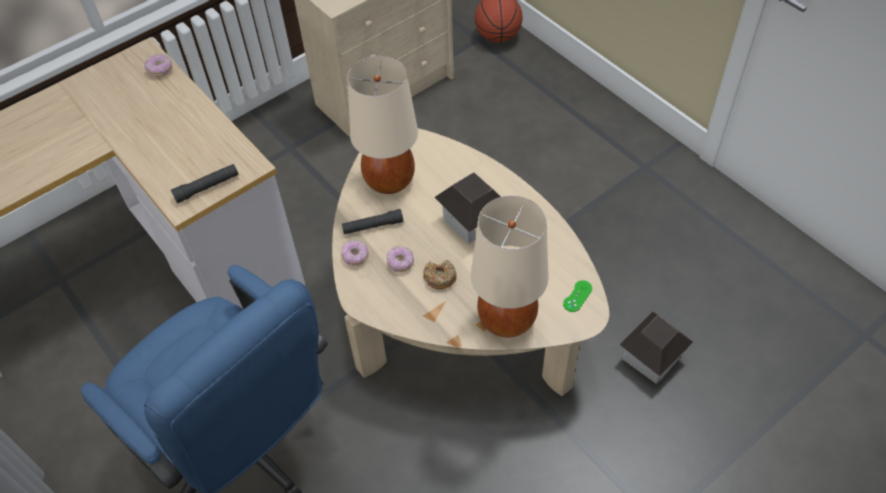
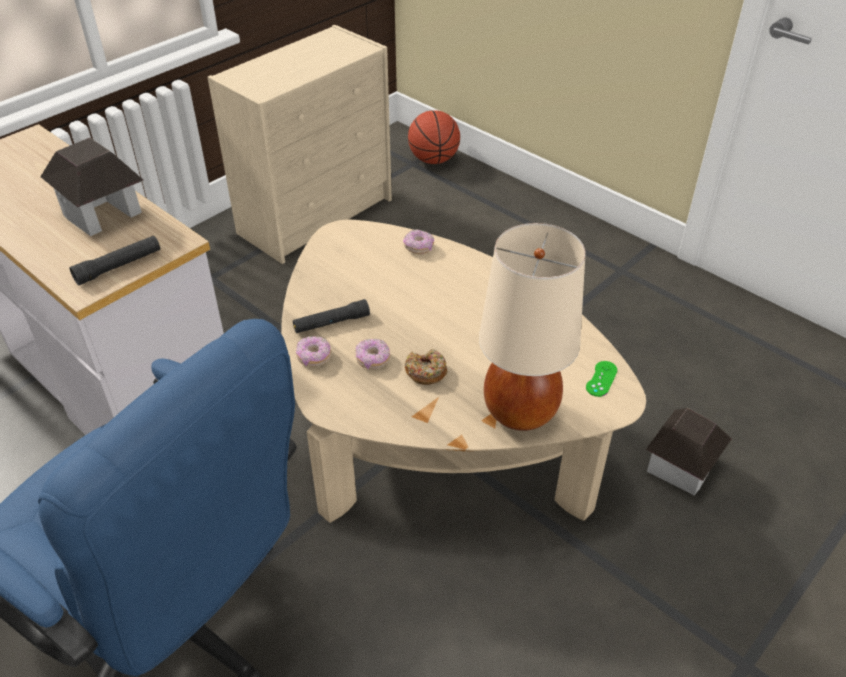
camera: 10 degrees left, 10 degrees down
donut [144,54,172,77] -> donut moved to [403,229,434,254]
beige table lamp [347,56,418,194] -> none
toy house [434,172,501,244] -> toy house moved to [40,138,143,236]

